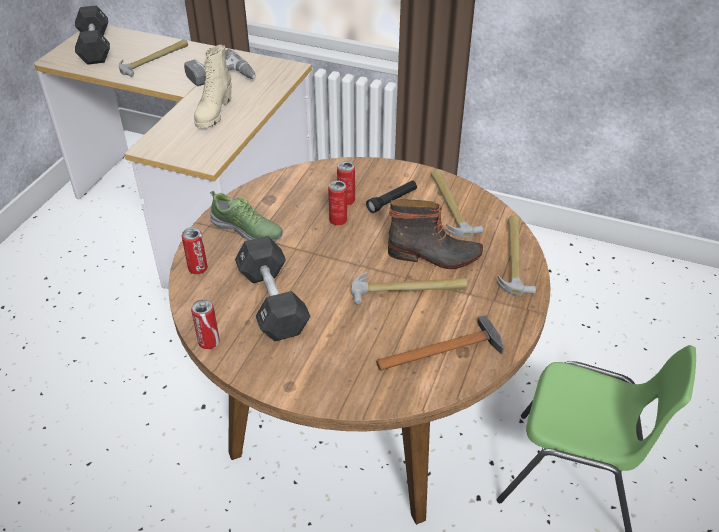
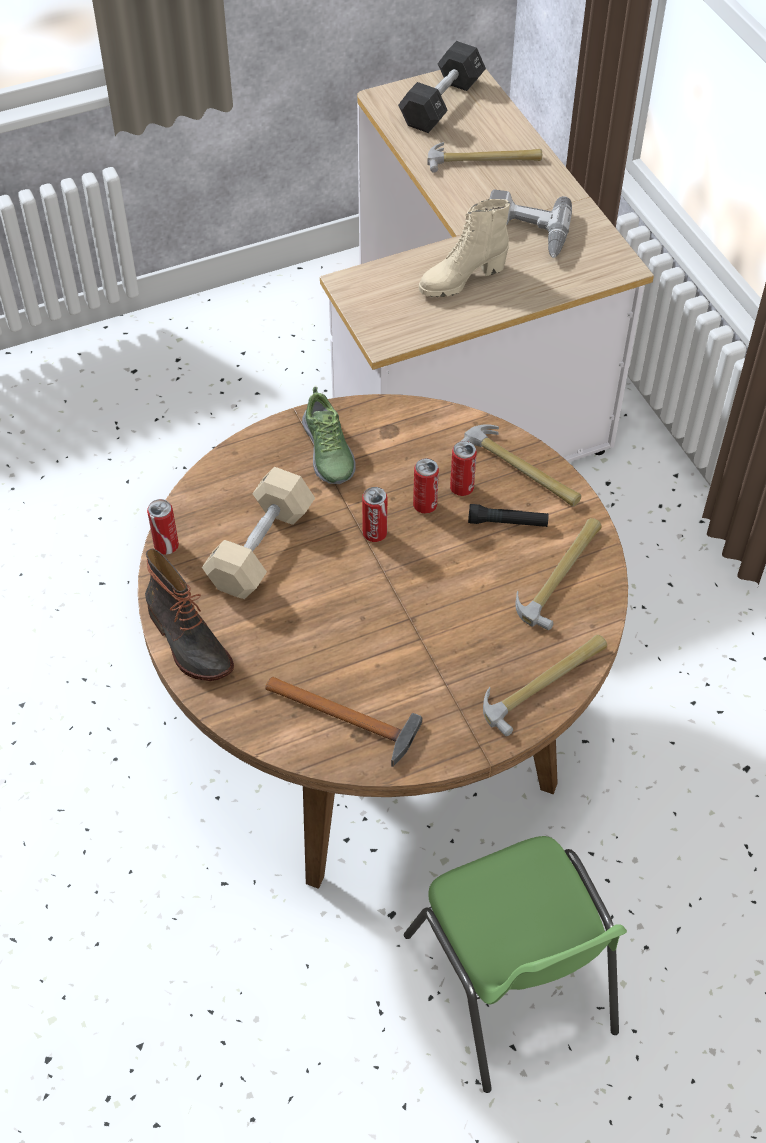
camera: 45 degrees right, 10 degrees up
can [181,227,208,274] -> can moved to [362,487,387,542]
black dumbbell [235,236,311,341] -> beige dumbbell [202,467,315,599]
hammer [351,272,468,304] -> hammer moved to [461,424,581,506]
boot [388,199,483,269] -> boot moved to [145,548,234,681]

